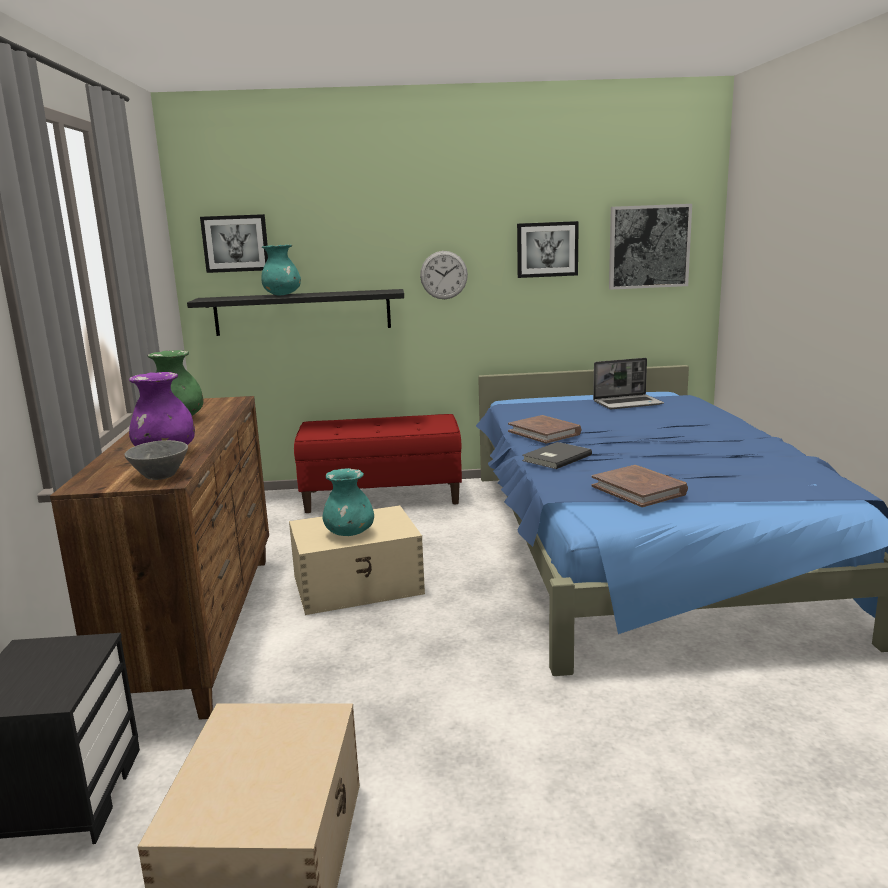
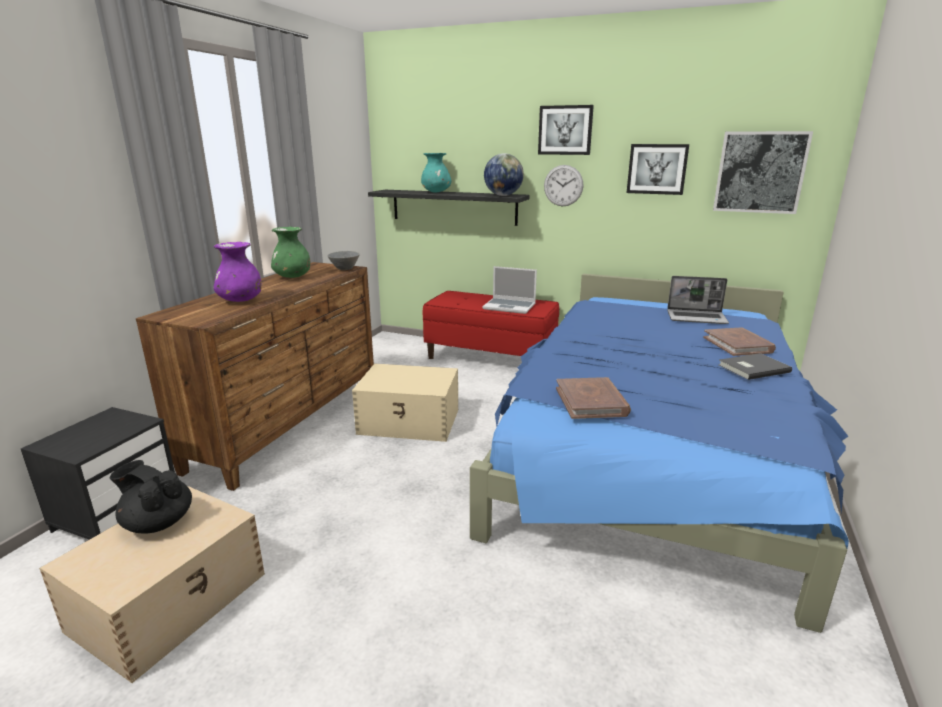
camera: 25 degrees right, 5 degrees up
grey bowl [124,440,188,480] -> grey bowl moved to [328,251,360,270]
picture [200,214,268,273] -> picture moved to [538,105,594,155]
turquoise vase [322,468,374,536] -> none
brown book [508,415,581,443] -> brown book moved to [703,328,776,356]
grey book [522,442,592,469] -> grey book moved to [718,353,792,380]
none -> black teapot [110,460,192,534]
none -> laptop [482,266,537,314]
none -> globe [484,154,524,196]

